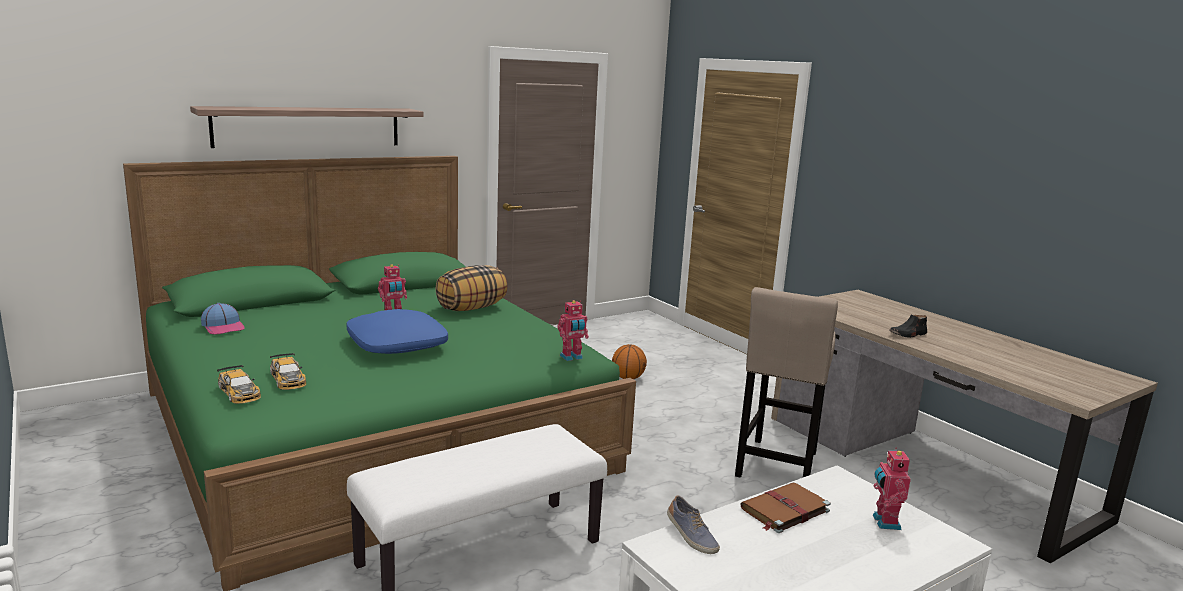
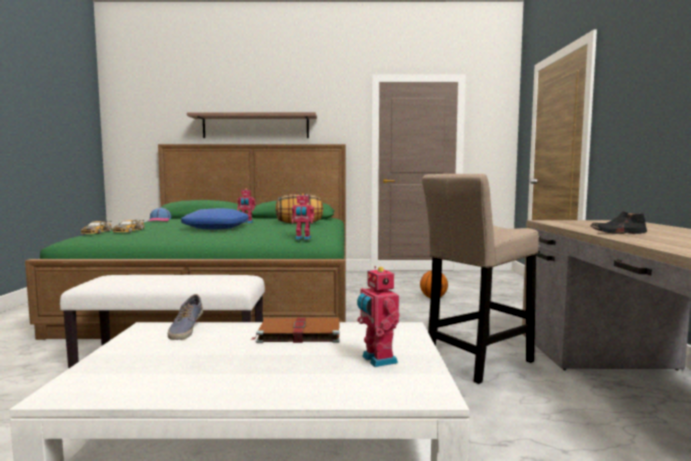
camera: 35 degrees right, 10 degrees down
toy robot [873,447,911,530] -> toy robot turned 60 degrees counterclockwise [357,266,400,367]

